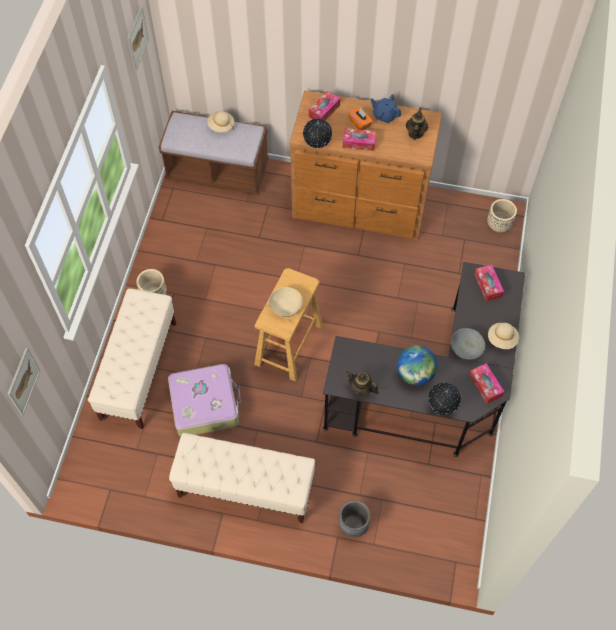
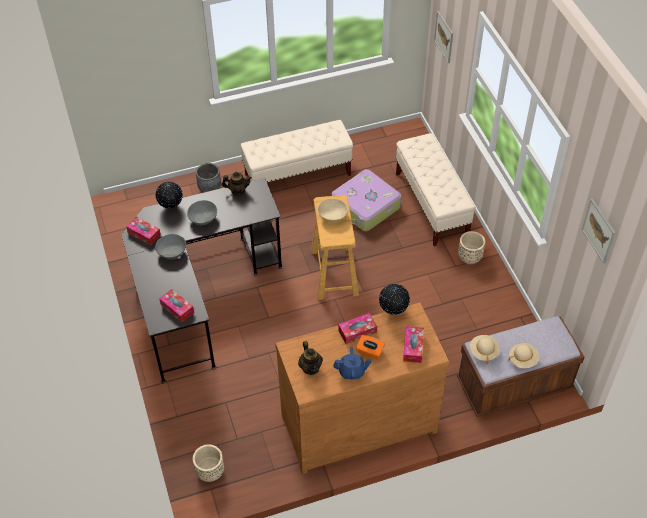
camera: 150 degrees right, 10 degrees down
globe [397,345,437,385] -> grey bowl [187,200,217,225]
beige hat [488,323,519,349] -> beige hat moved to [470,335,500,364]

